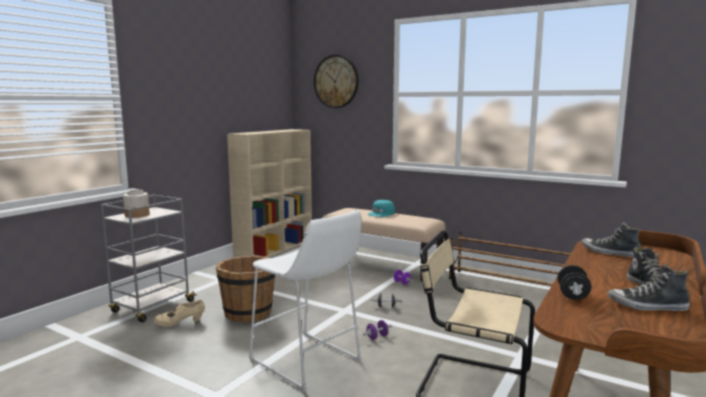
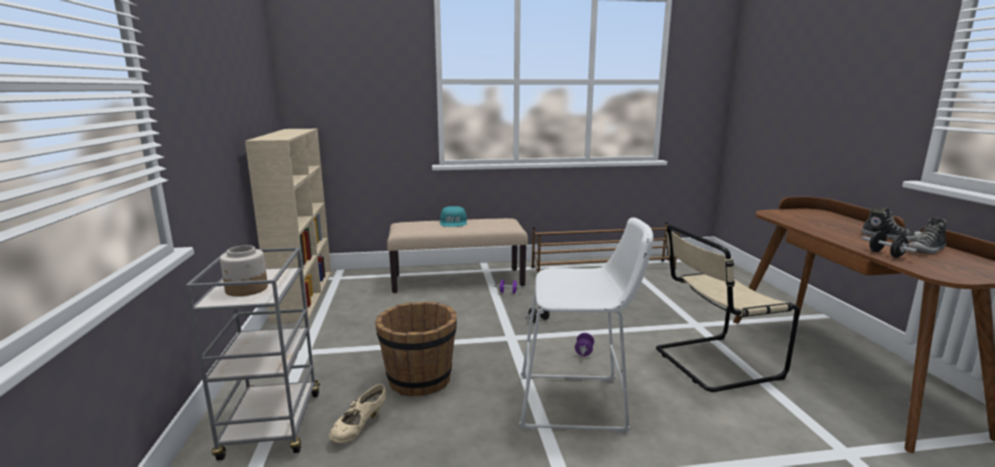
camera: 40 degrees left, 5 degrees up
wall clock [314,55,359,108] -> none
shoe [581,222,641,257] -> none

